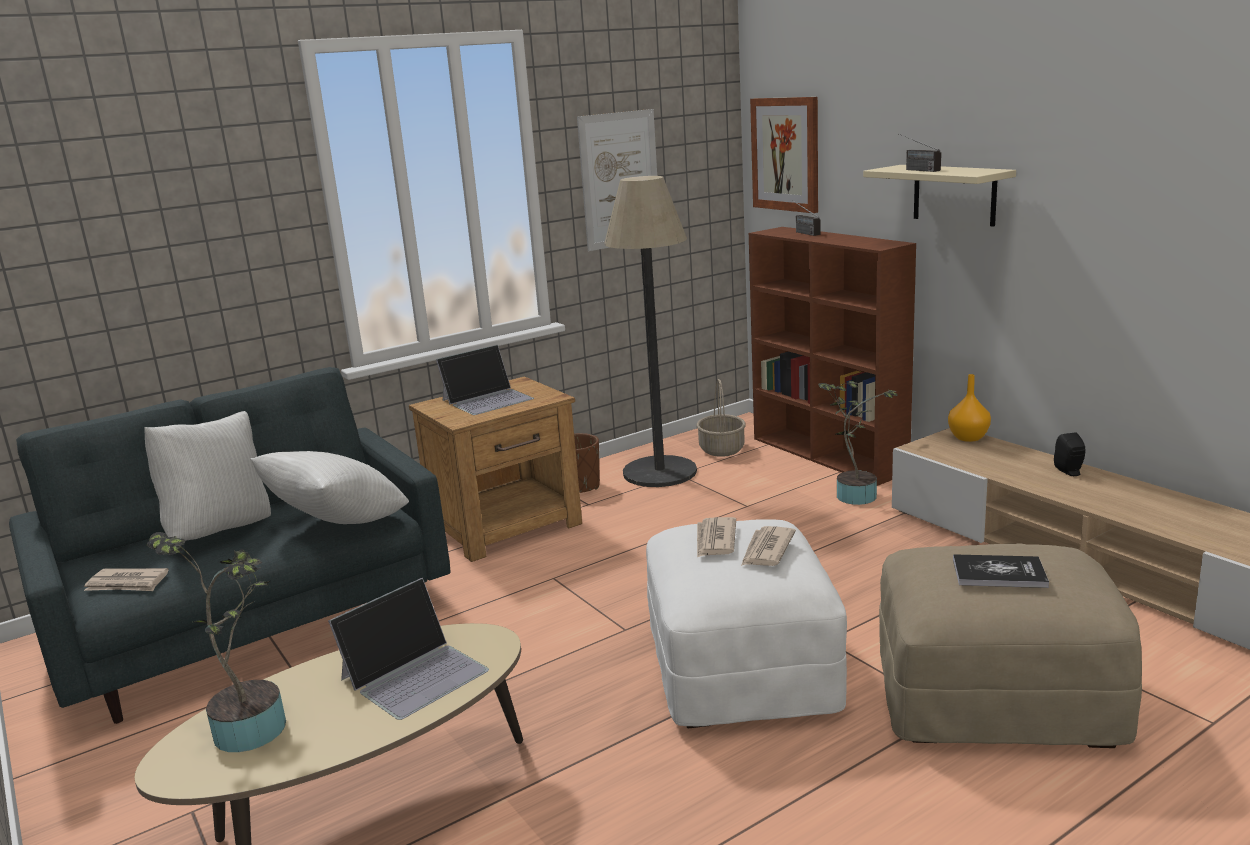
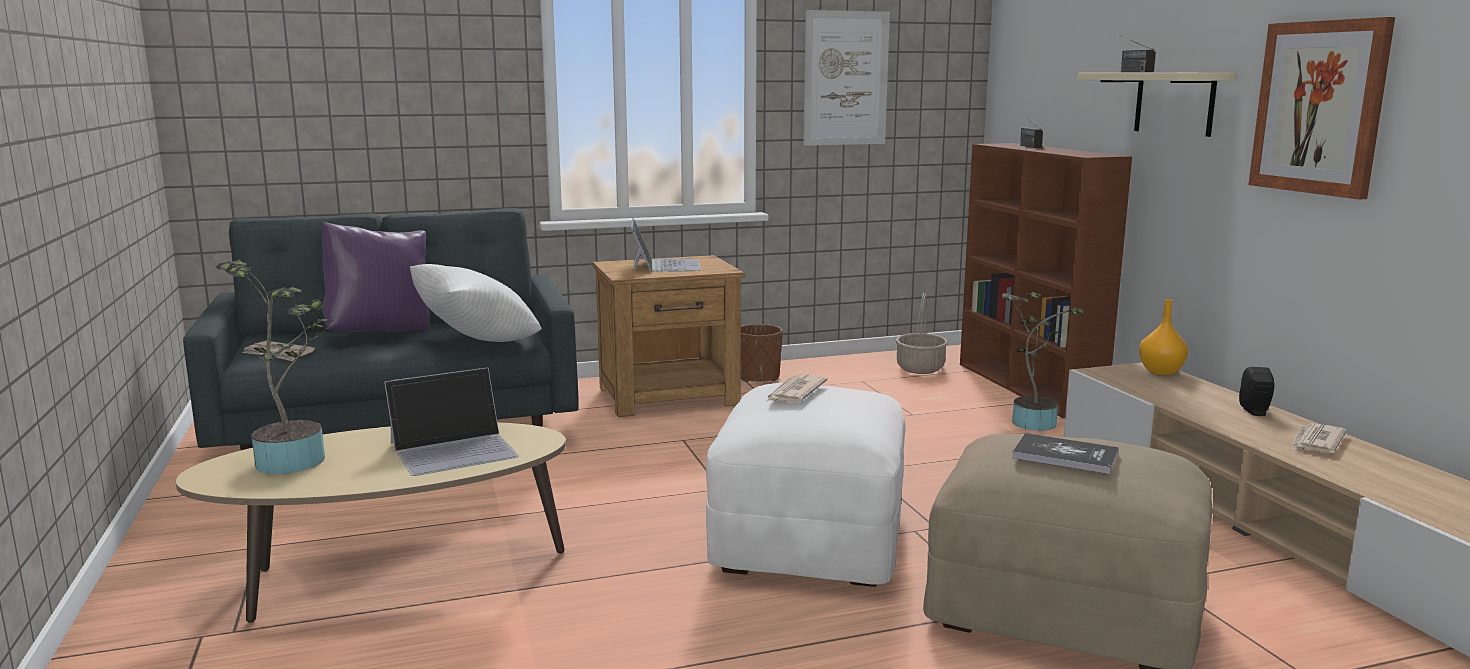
camera: 15 degrees right, 5 degrees down
white pillow [144,411,271,541] -> purple pillow [322,221,429,332]
laptop [436,345,534,415] -> laptop turned 75 degrees counterclockwise [631,218,701,272]
floor lamp [604,176,697,487] -> none
newspaper [741,526,796,566] -> newspaper moved to [1291,423,1347,453]
picture [750,97,818,213] -> picture moved to [1249,17,1395,200]

